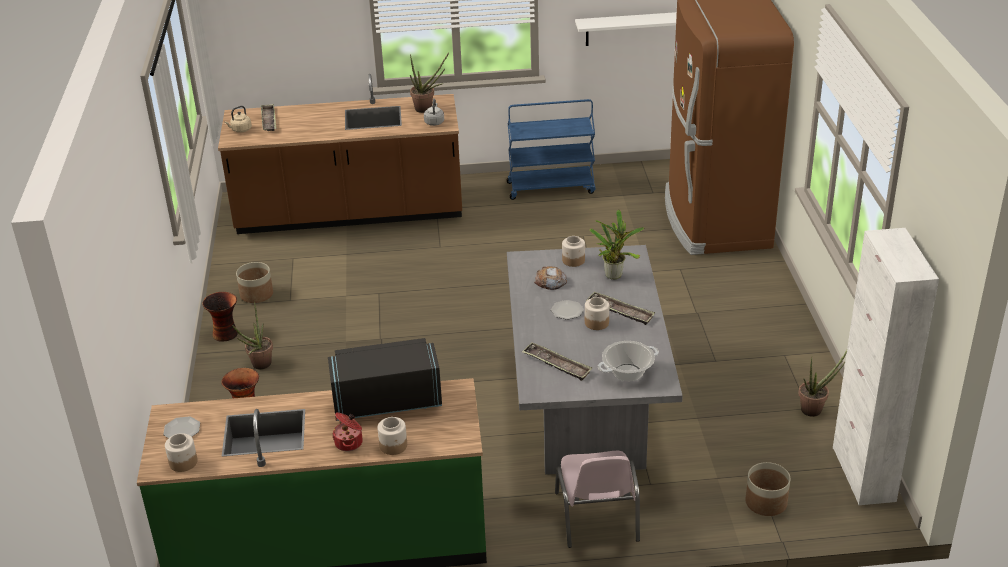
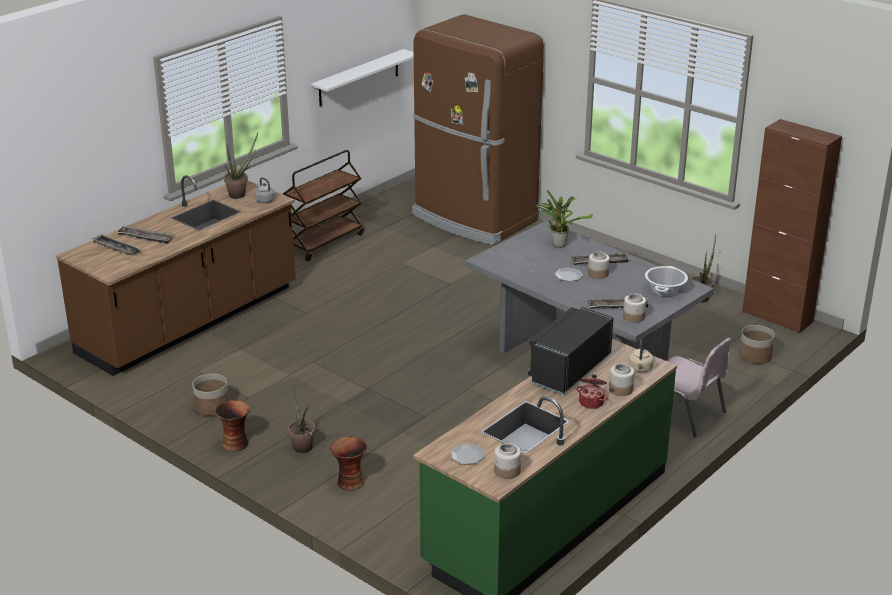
camera: 45 degrees left, 5 degrees down
beige kettle [224,106,252,133] -> beige kettle moved to [628,340,654,372]
blue cart [506,99,596,200] -> brown cart [283,150,364,261]
bread [534,266,567,290] -> none
jar [562,236,585,267] -> jar moved to [623,293,646,323]
white cabinet [833,228,939,505] -> brown cabinet [742,119,842,333]
none -> tray [116,226,174,244]

